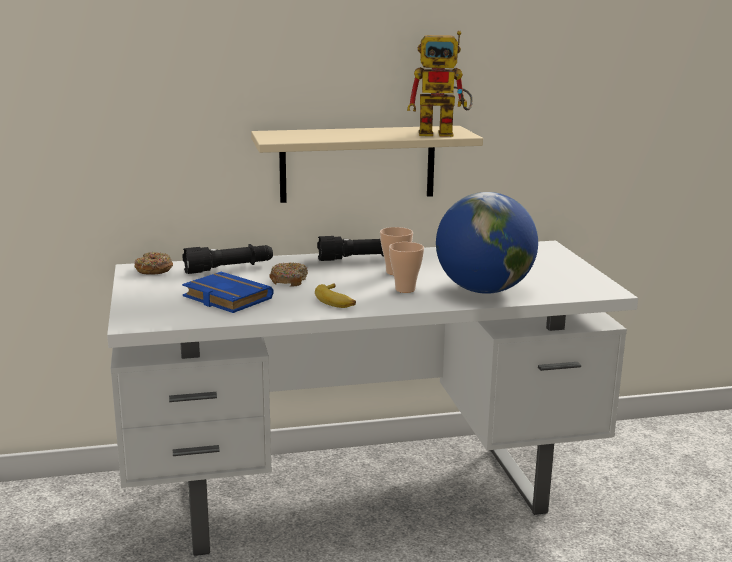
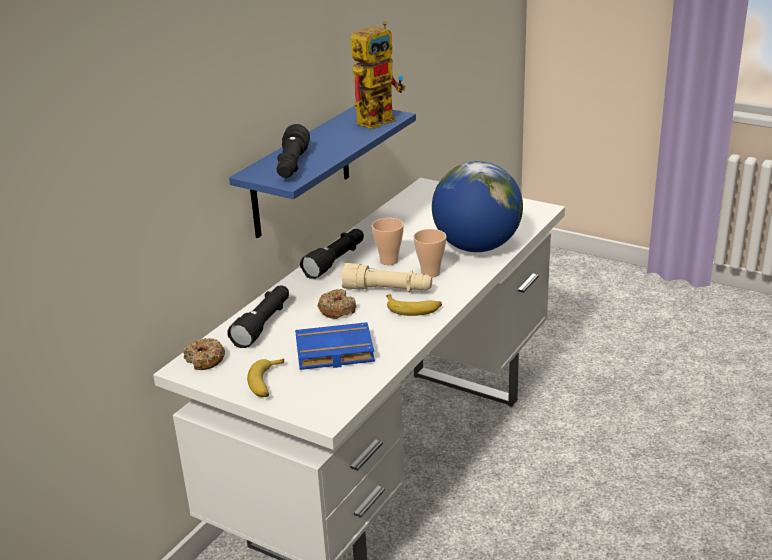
camera: 45 degrees left, 10 degrees up
beige shelf [251,126,483,203] -> blue shelf [229,106,416,238]
none -> banana [247,358,284,397]
none -> black flashlight [277,124,310,178]
none -> beige flashlight [341,263,432,292]

